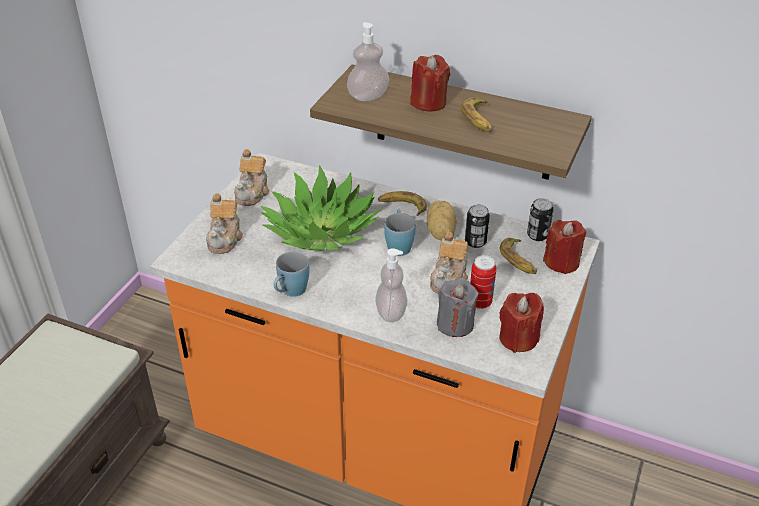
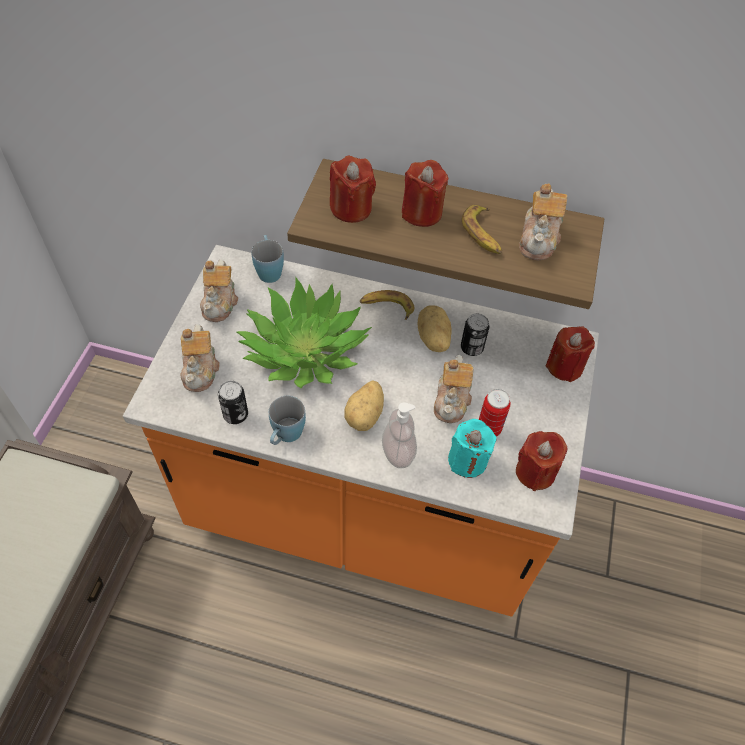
camera: 10 degrees left, 15 degrees up
soap dispenser [347,22,389,101] -> red candle [330,156,376,223]
blue mug [384,210,416,256] -> blue mug moved to [251,235,284,283]
grey candle [437,278,478,337] -> turquoise candle [448,419,497,478]
banana [500,238,537,274] -> none
can [527,198,553,241] -> can moved to [218,381,248,424]
none -> potato [344,380,384,431]
none -> teapot [519,184,567,260]

